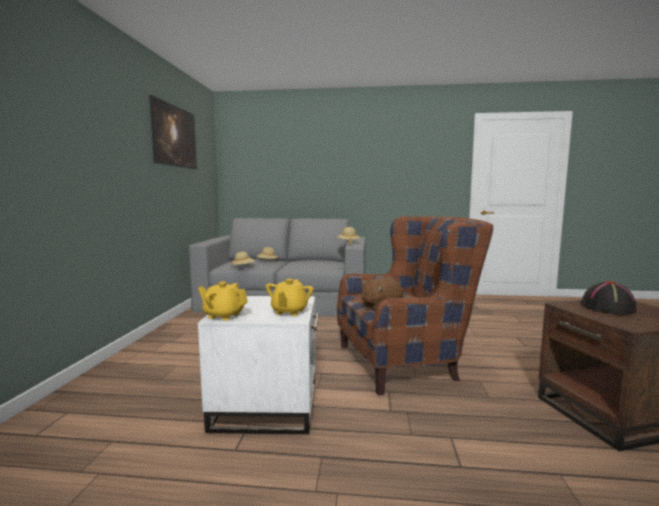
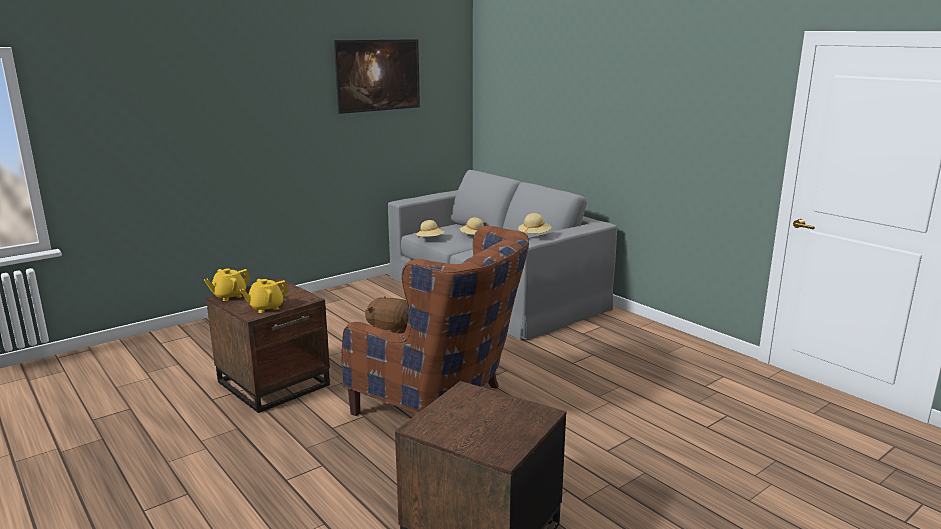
camera: 45 degrees right, 10 degrees up
yellow teapot [198,282,248,321] -> yellow teapot turned 105 degrees counterclockwise [204,268,251,301]
white side table [198,296,318,434] -> brown side table [206,278,330,413]
black hat [580,281,637,314] -> none

